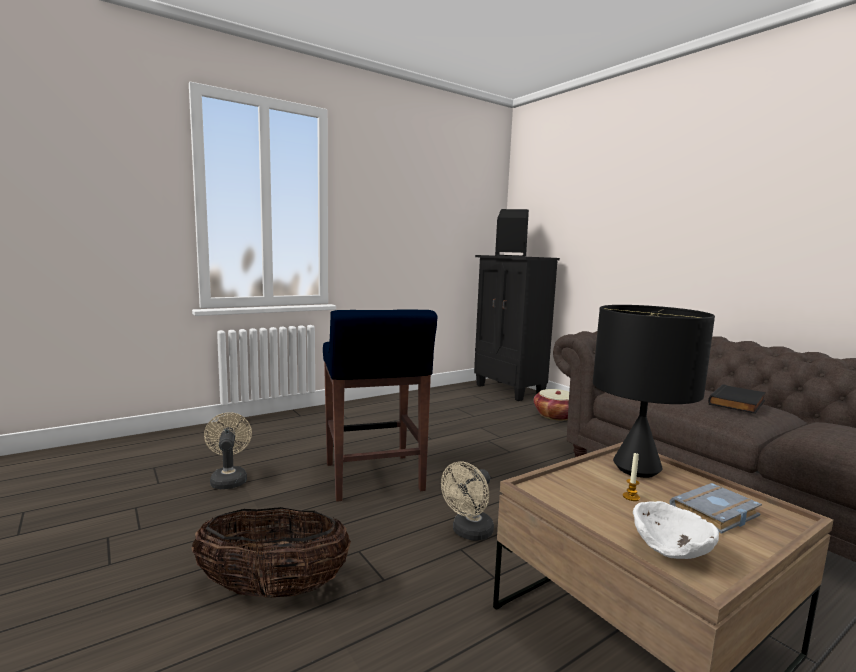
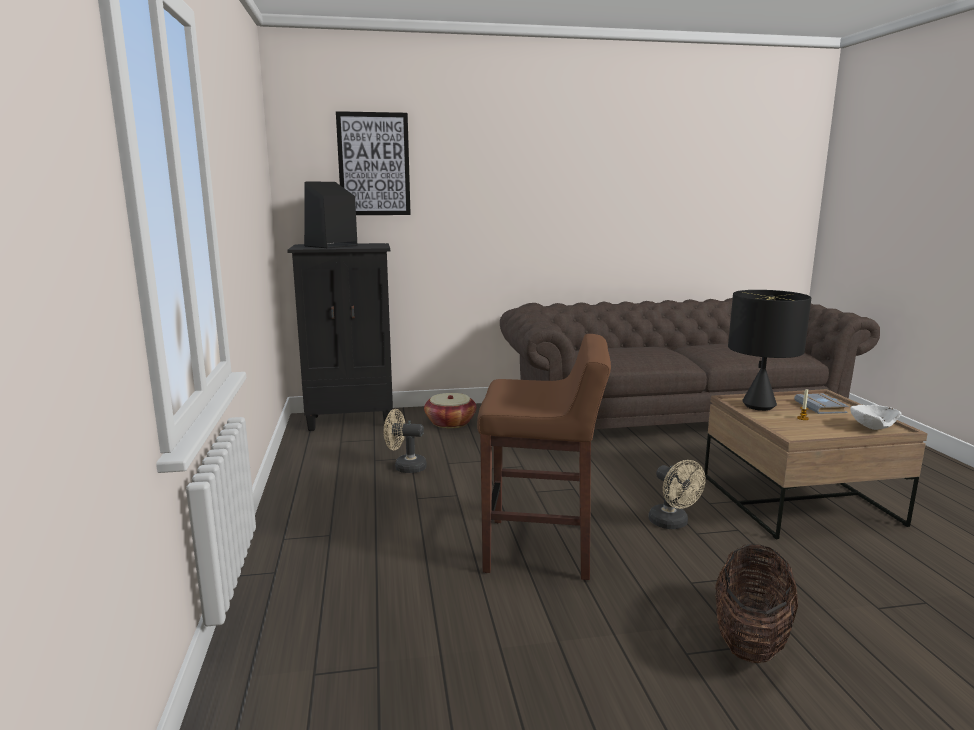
camera: 65 degrees left, 5 degrees up
beige fan [204,412,252,489] -> beige fan moved to [384,409,427,473]
blue stool [323,310,438,502] -> brown stool [477,334,611,580]
black book [708,384,766,414] -> none
none -> picture [336,111,411,215]

